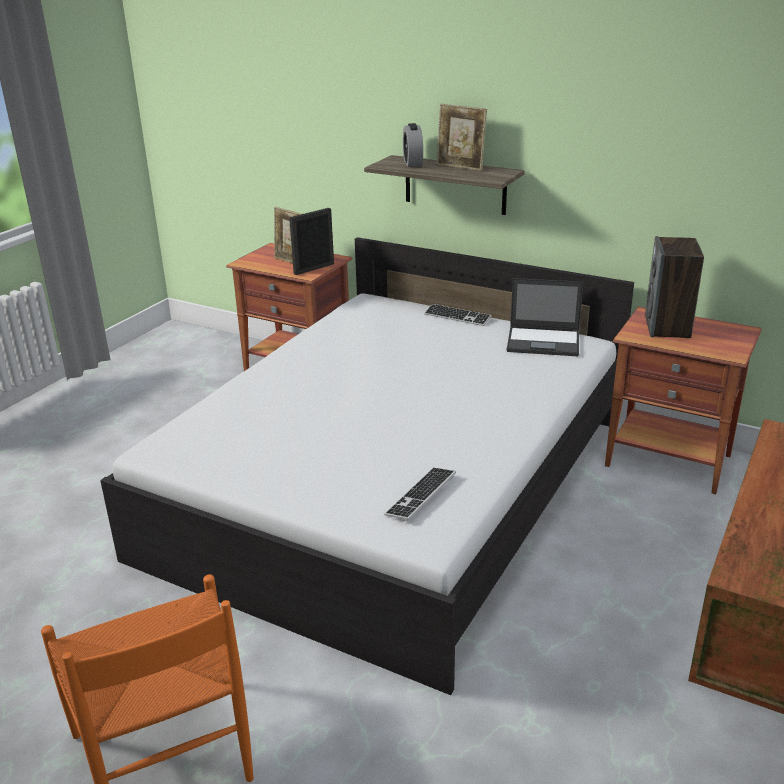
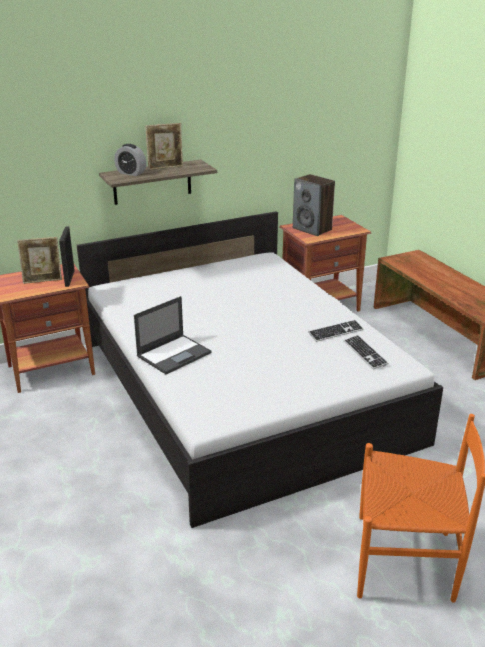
camera: 55 degrees left, 0 degrees up
keyboard [424,304,491,326] -> keyboard moved to [308,320,364,342]
laptop [507,278,584,356] -> laptop moved to [134,296,212,374]

